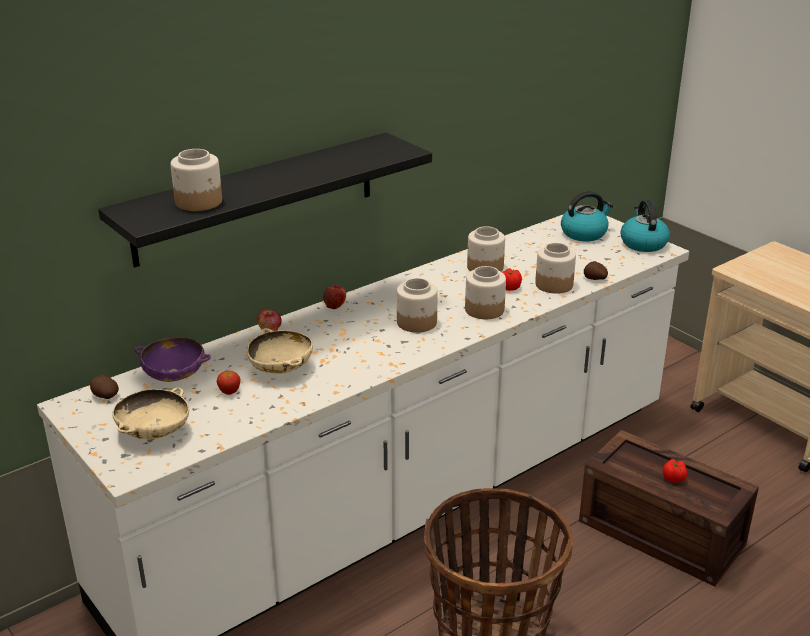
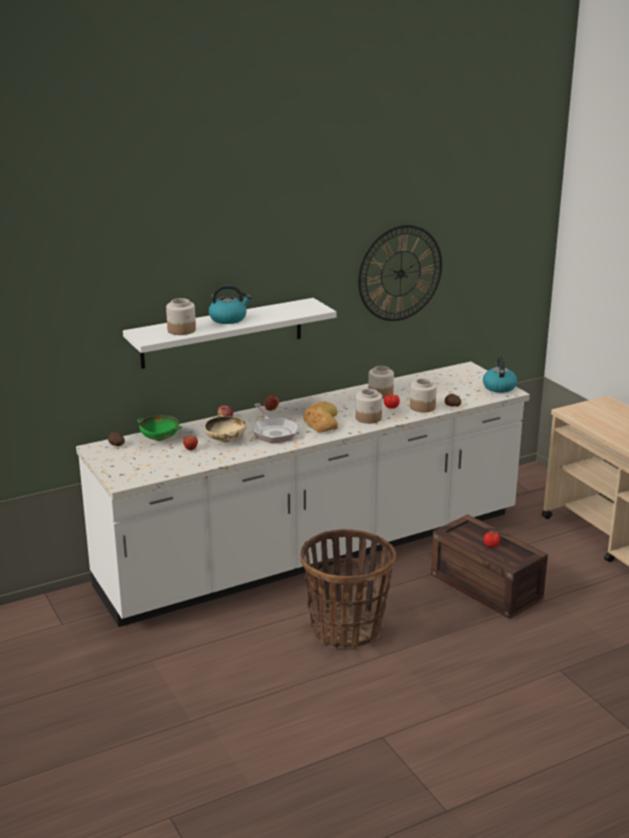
camera: 10 degrees right, 5 degrees down
black shelf [98,133,432,268] -> white shelf [123,298,337,369]
beige bowl [112,387,189,439] -> none
purple bowl [134,337,211,382] -> green bowl [137,416,182,441]
jar [397,278,438,333] -> bread [303,402,338,432]
kettle [561,191,613,241] -> kettle moved to [209,284,252,324]
none -> frying pan [253,403,298,443]
none -> wall clock [358,225,442,321]

